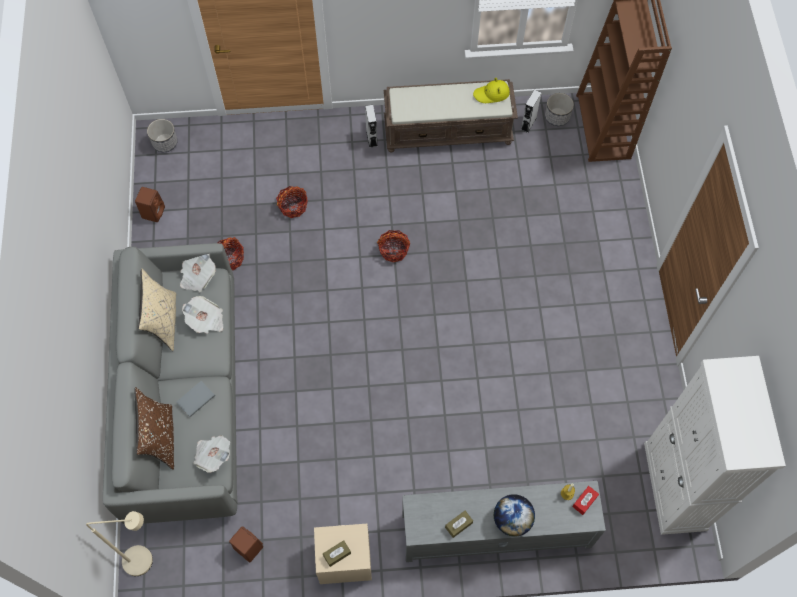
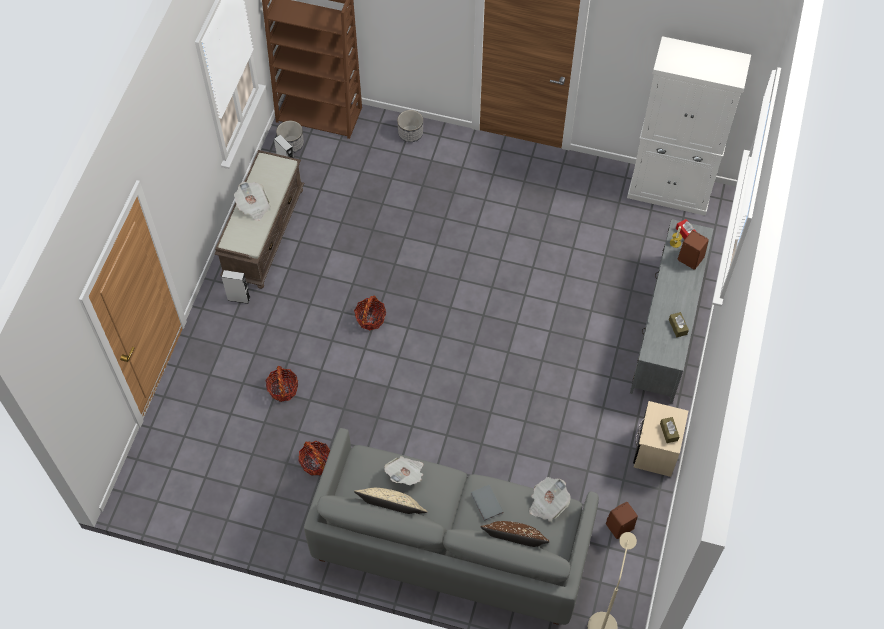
camera: 70 degrees left, 5 degrees down
brown speaker [135,187,165,222] -> brown speaker moved to [678,230,709,270]
planter [147,119,178,152] -> planter moved to [397,110,423,142]
newspaper [180,254,216,292] -> newspaper moved to [234,182,271,221]
yellow hat [473,78,510,103] -> none
globe [494,494,535,537] -> none

